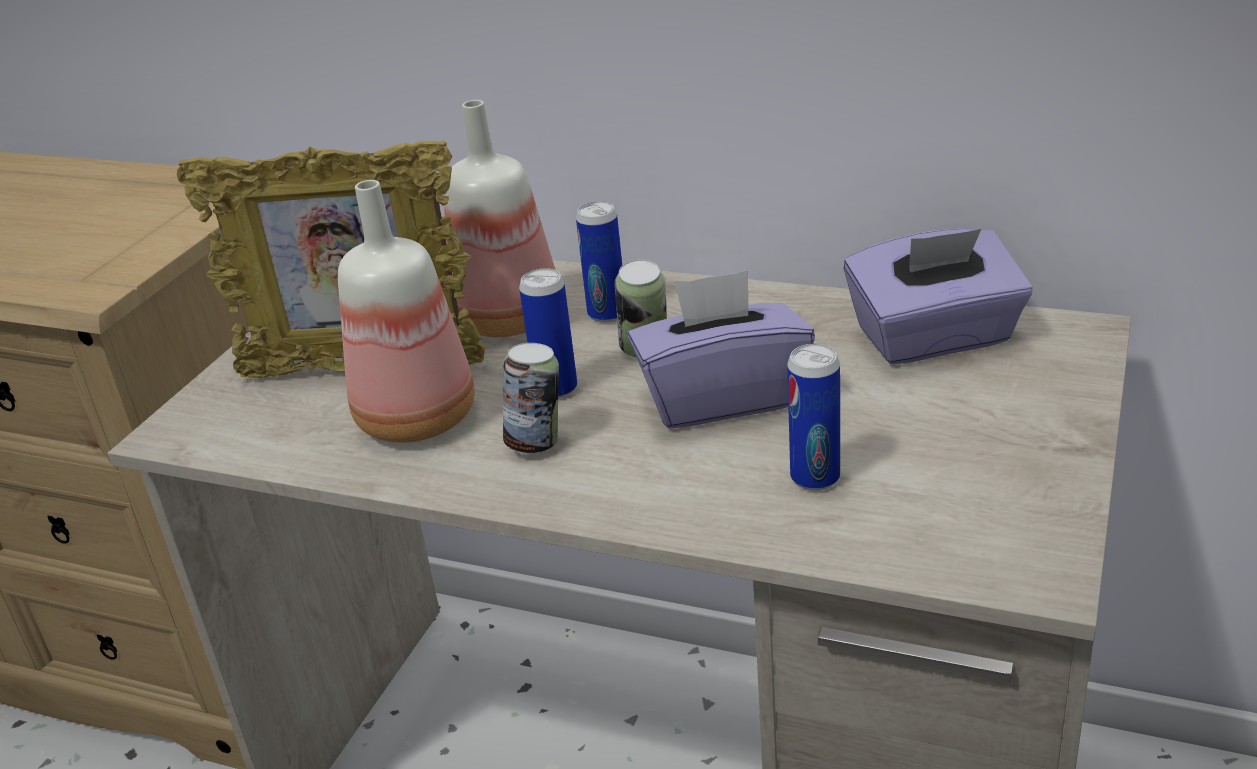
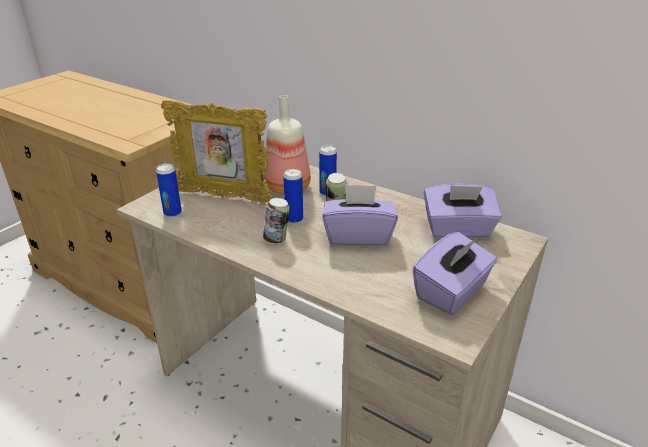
camera: 10 degrees right, 0 degrees up
bottle [338,180,475,443] -> none
can [787,344,840,491] -> can moved to [156,163,182,217]
none -> purple tissue box [413,232,497,315]

